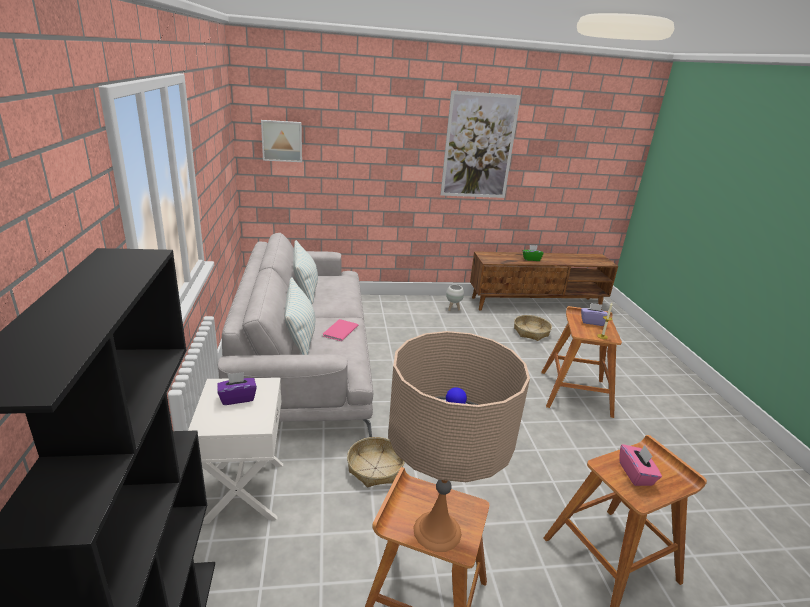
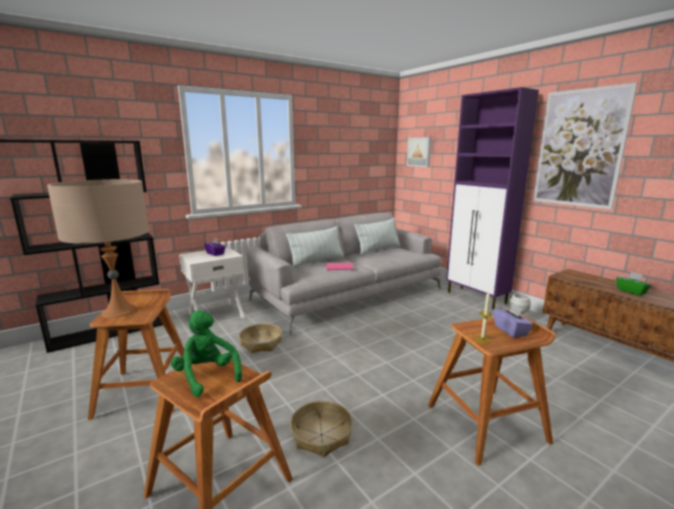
camera: 65 degrees right, 10 degrees down
basket [514,315,552,341] -> basket moved to [290,401,353,457]
pink tissue box [620,444,662,486] -> green plush toy [171,310,242,397]
none -> purple cabinet [446,87,539,310]

